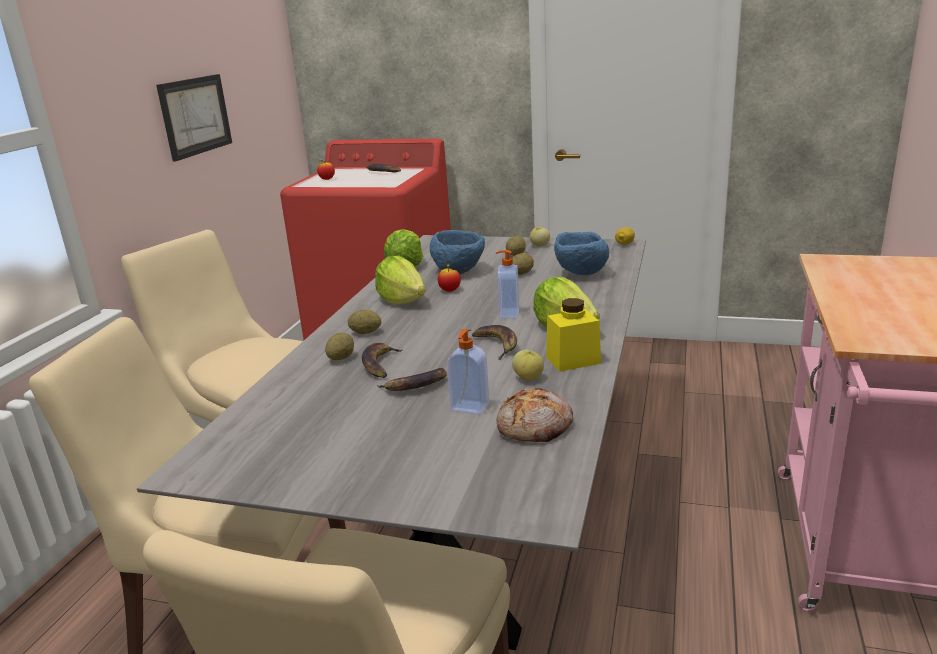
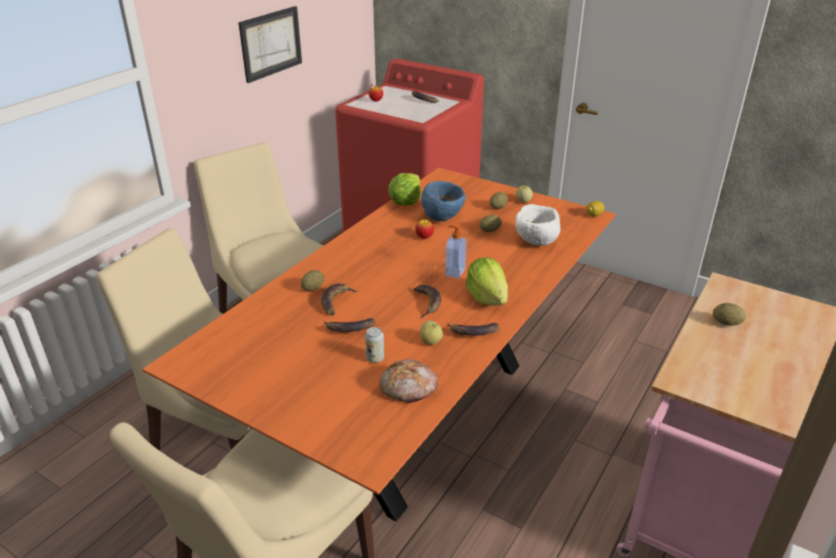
camera: 15 degrees right, 10 degrees up
grey dining table [137,235,646,650] -> orange dining table [142,168,616,521]
potato [348,309,381,334] -> potato moved to [713,303,746,326]
lettuce [375,256,426,305] -> none
soap dispenser [447,329,489,415] -> can [365,327,384,363]
yellow jar [546,298,601,372] -> banana [447,323,499,336]
blue bowl [554,231,609,275] -> white bowl [515,204,560,246]

